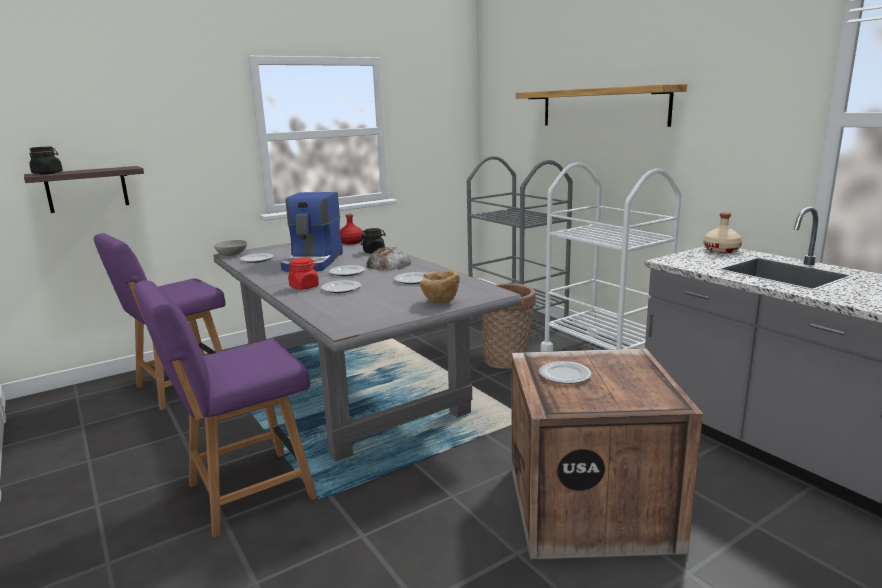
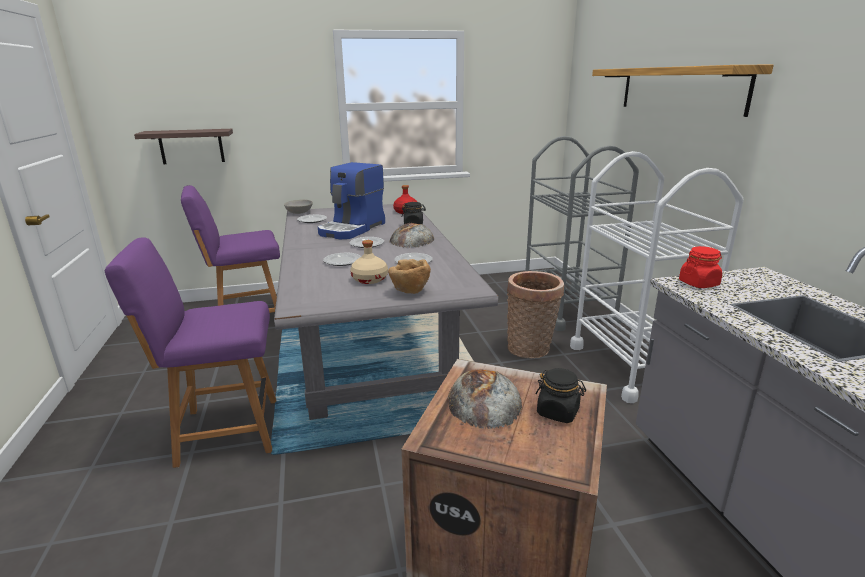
camera: 20 degrees right, 5 degrees up
black jar [29,147,63,174] -> black jar moved to [535,368,586,423]
red jar [288,258,319,290] -> red jar moved to [679,246,722,288]
plate [539,361,591,384] -> bread [448,370,522,429]
beige bottle [703,213,742,253] -> beige bottle moved to [350,240,388,284]

